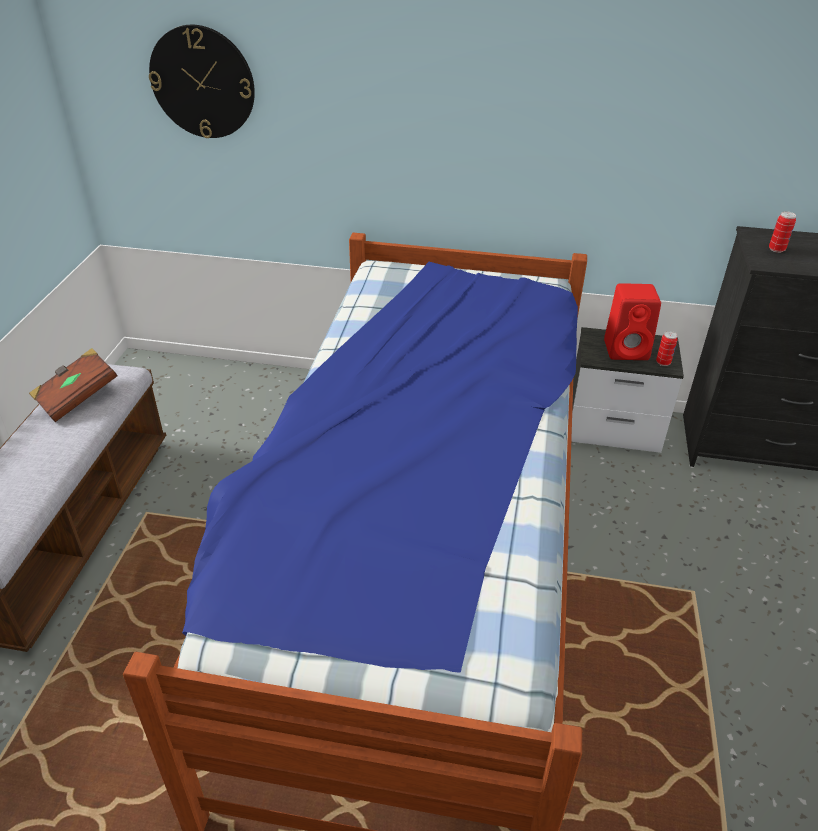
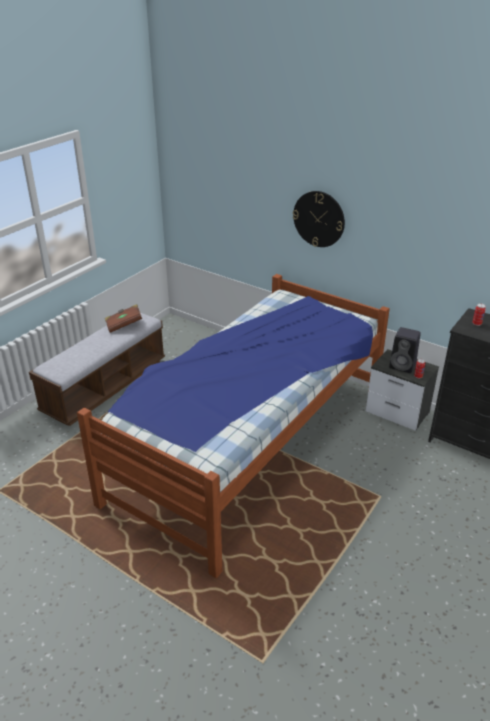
camera: 25 degrees right, 5 degrees down
wall clock [149,25,255,138] -> wall clock moved to [293,191,345,247]
red speaker [604,283,661,360] -> black speaker [389,327,421,373]

